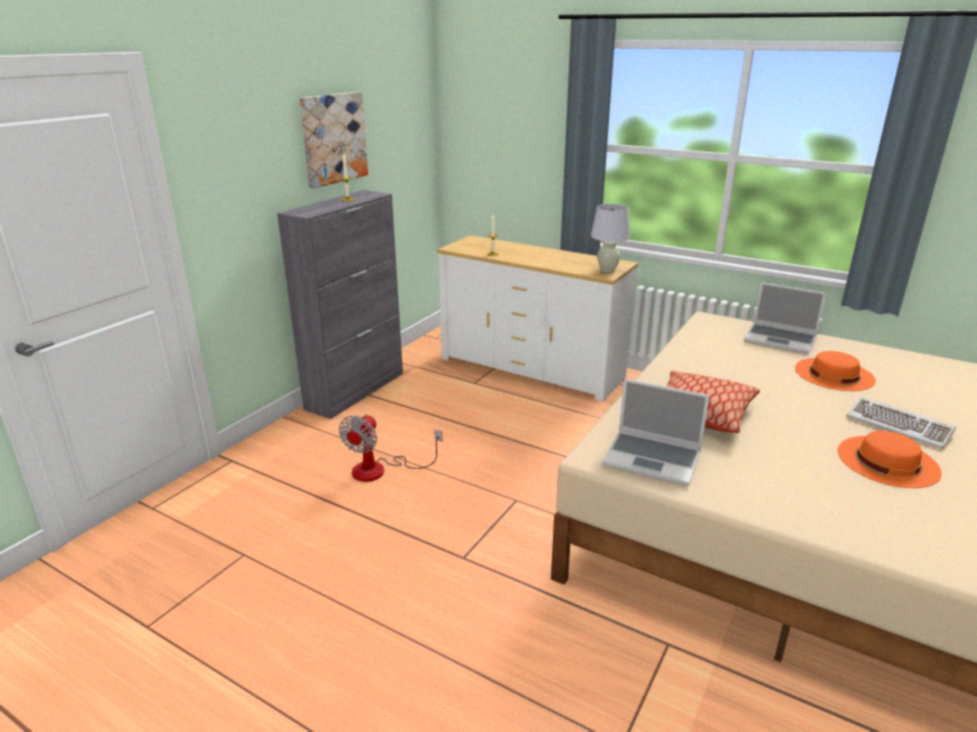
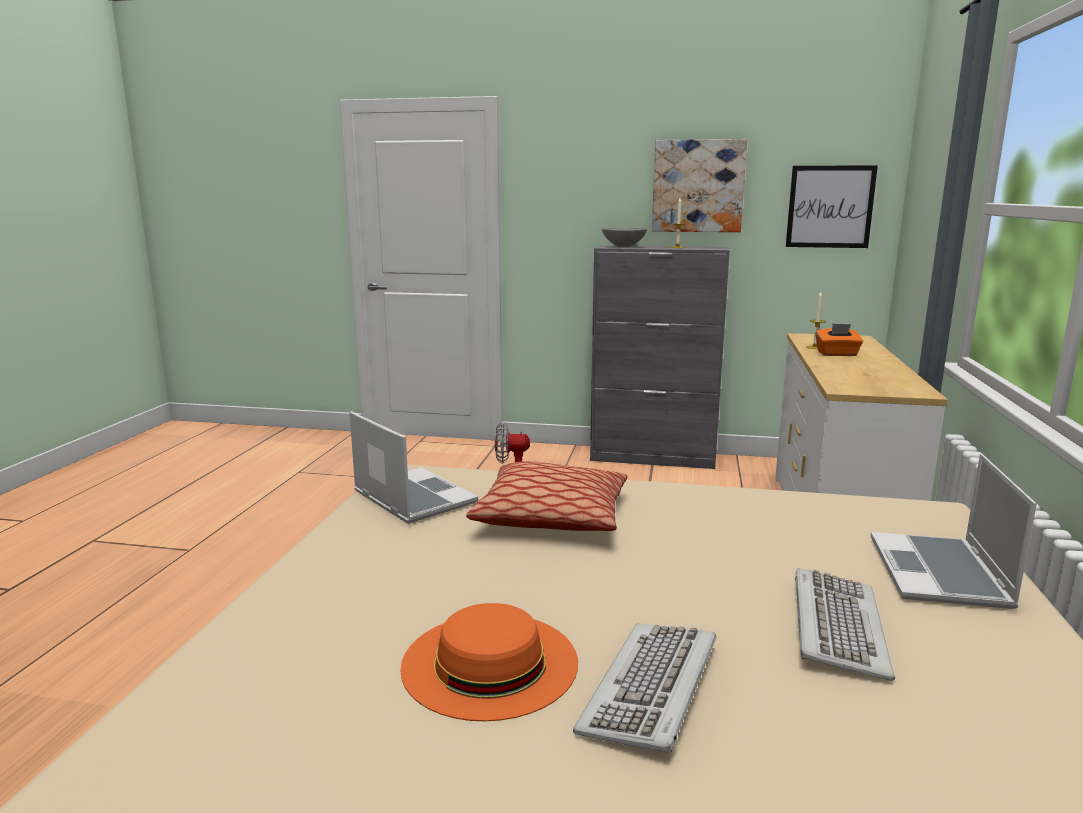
camera: 70 degrees right, 10 degrees down
white table lamp [591,204,630,273] -> none
laptop [602,379,710,486] -> laptop turned 135 degrees clockwise [350,411,478,524]
orange hat [795,351,876,391] -> keyboard [795,568,895,681]
none -> grey bowl [602,228,647,247]
none -> picture [786,165,878,248]
none -> orange tissue box [815,324,863,356]

